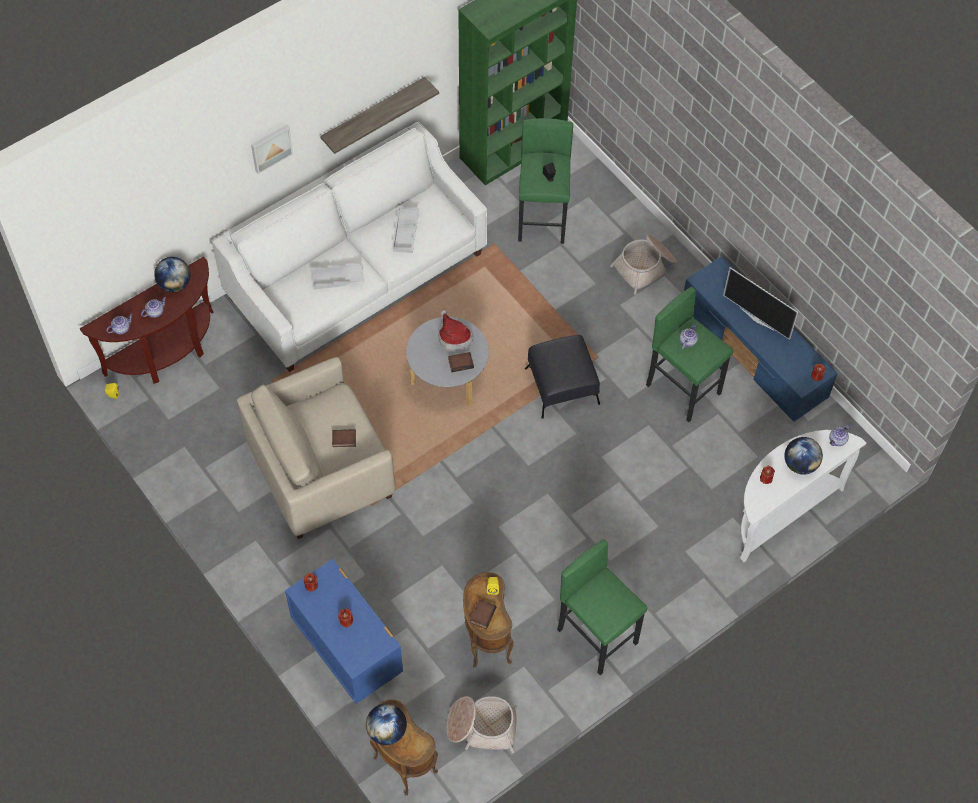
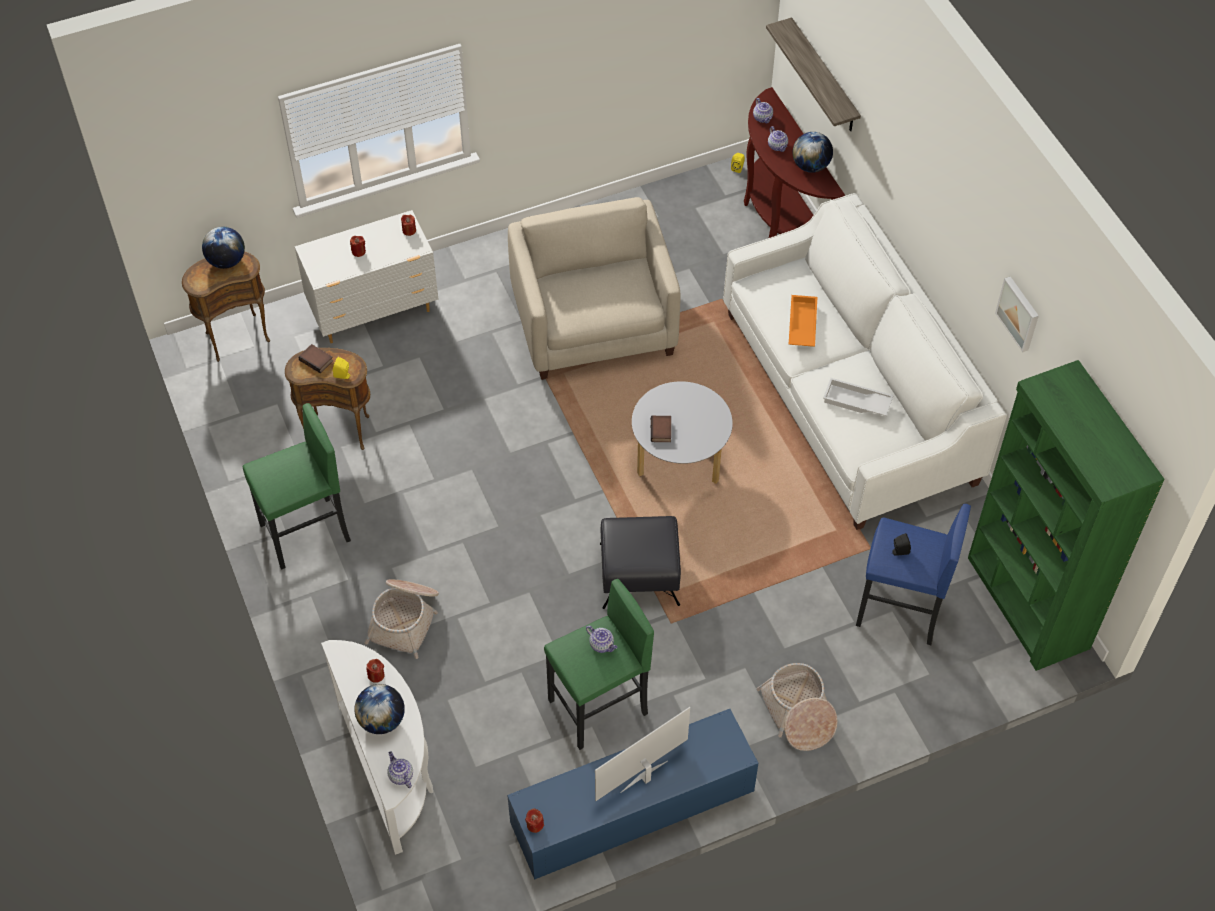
camera: 105 degrees right, 5 degrees down
picture [251,125,293,174] -> picture moved to [995,276,1039,352]
blue dresser [285,559,403,704] -> white dresser [295,210,439,343]
white tray [310,263,364,289] -> orange tray [789,295,817,347]
shelf [320,77,439,154] -> shelf moved to [766,17,861,131]
book [332,429,356,447] -> none
hat [438,309,473,352] -> none
basket [446,696,517,753] -> basket moved to [365,579,439,659]
green stool [518,118,573,244] -> blue stool [856,504,971,645]

